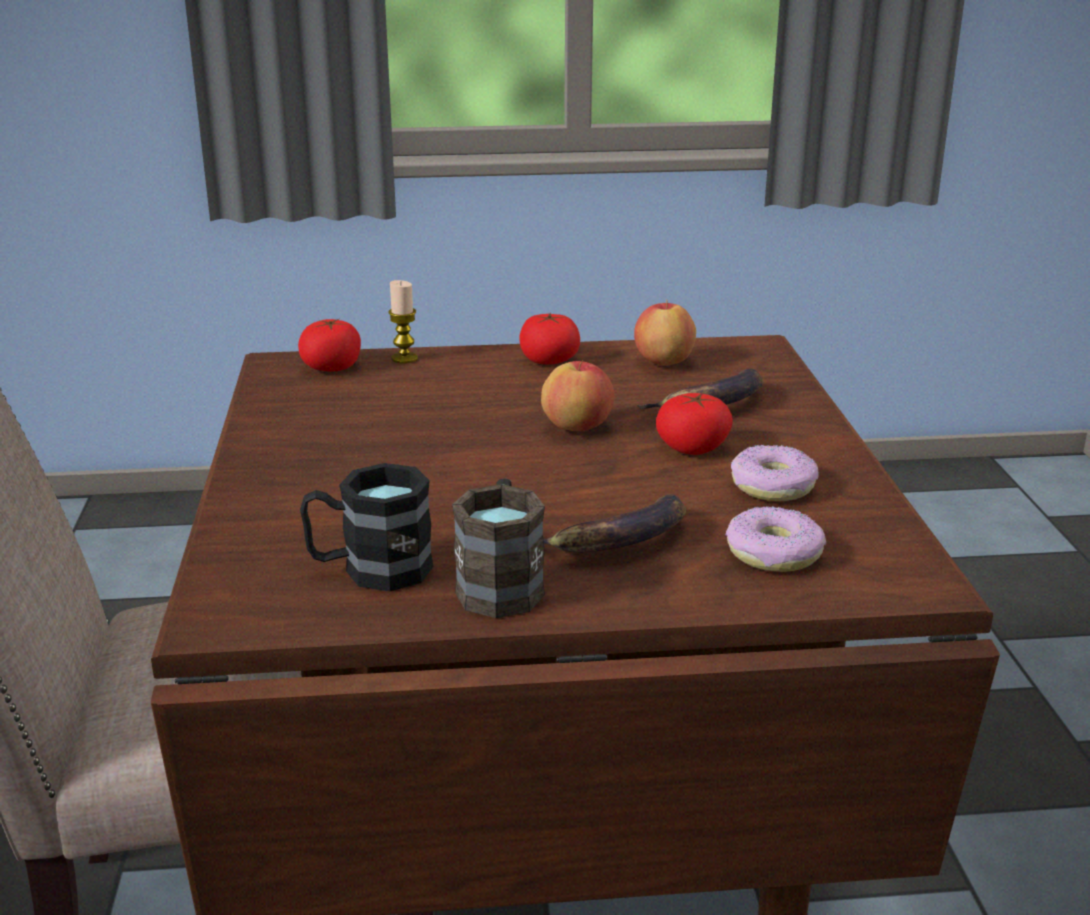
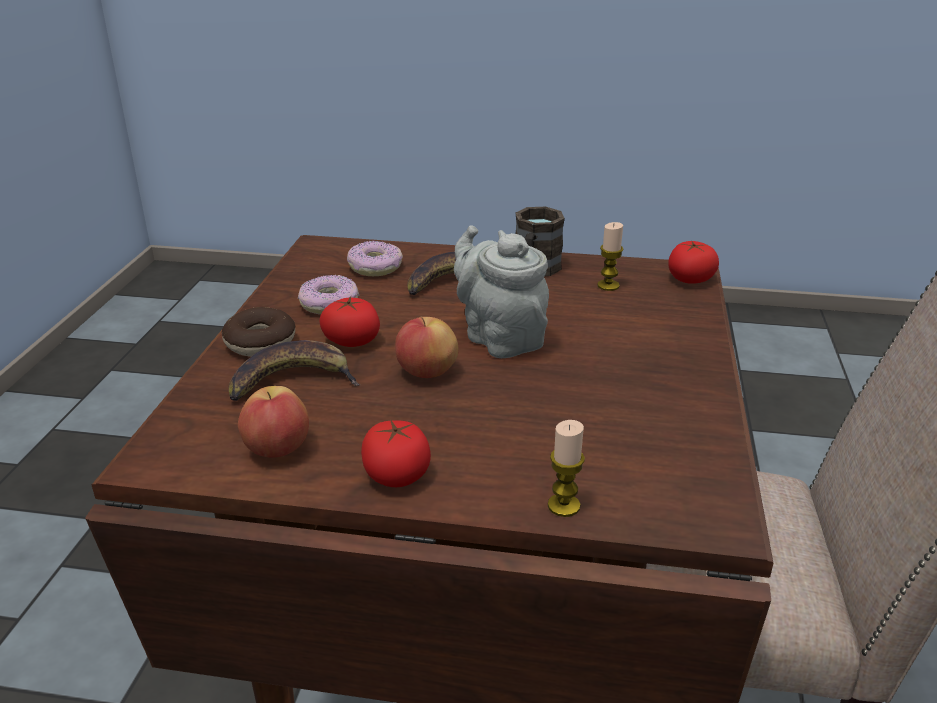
camera: 165 degrees left, 5 degrees up
tomato [298,319,361,371] -> tomato moved to [668,241,719,284]
black mug [300,463,433,591] -> candle [597,222,623,291]
none -> donut [222,307,295,357]
none -> grey teapot [454,225,549,358]

